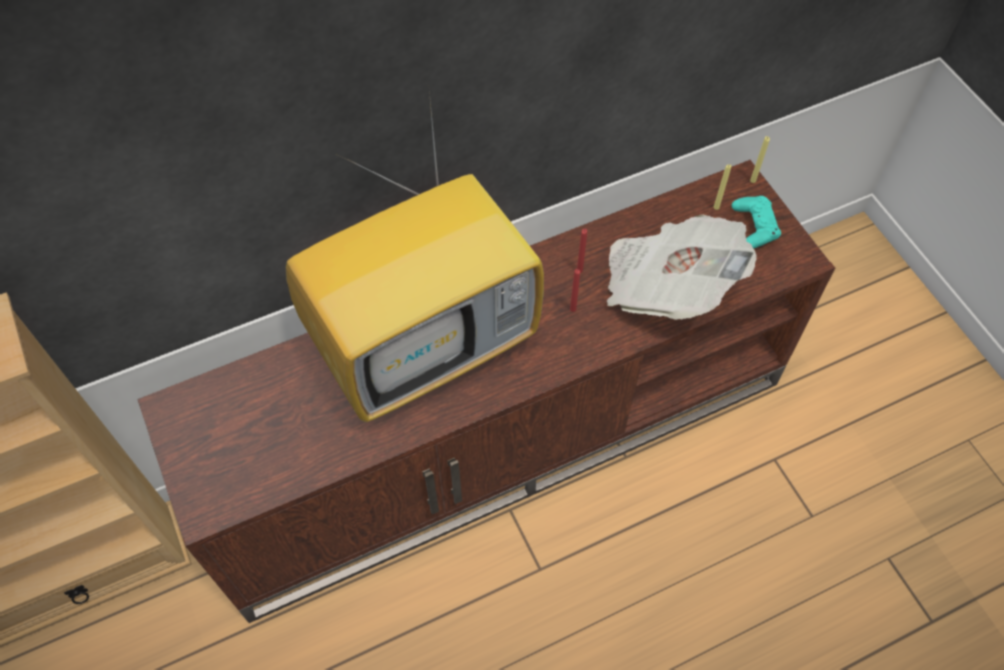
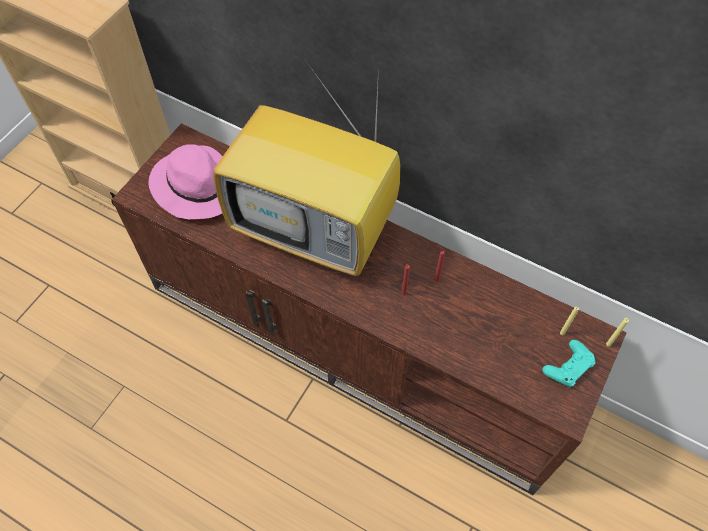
camera: 55 degrees right, 0 degrees up
newspaper [607,214,757,320] -> none
none -> pink hat [148,144,223,219]

